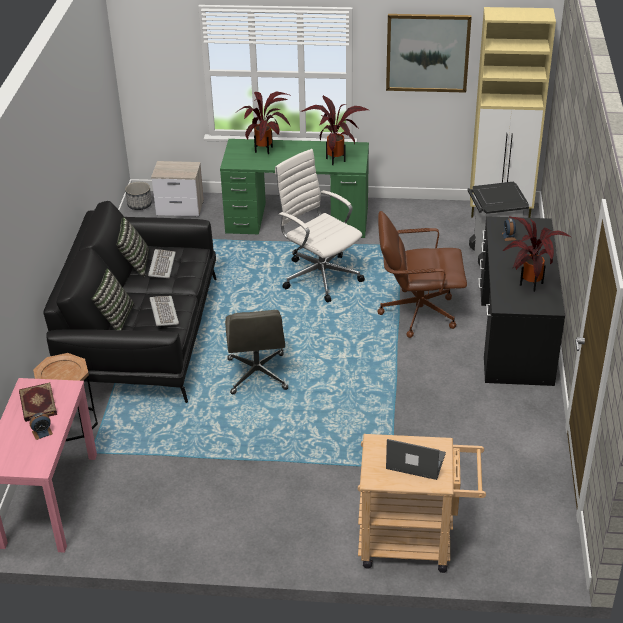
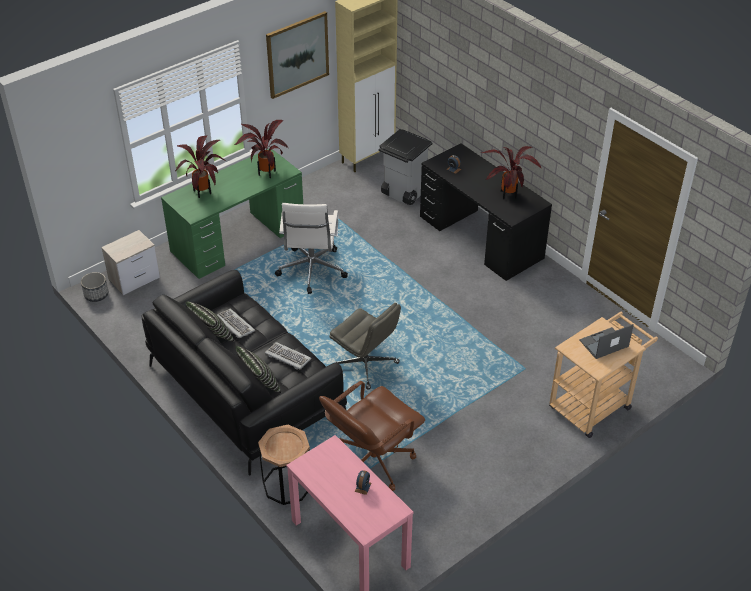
camera: 45 degrees left, 5 degrees up
book [19,382,57,422] -> none
white office chair [275,149,365,302] -> white office chair turned 90 degrees counterclockwise [275,203,348,294]
brown office chair [377,211,467,338] -> brown office chair moved to [319,381,425,491]

